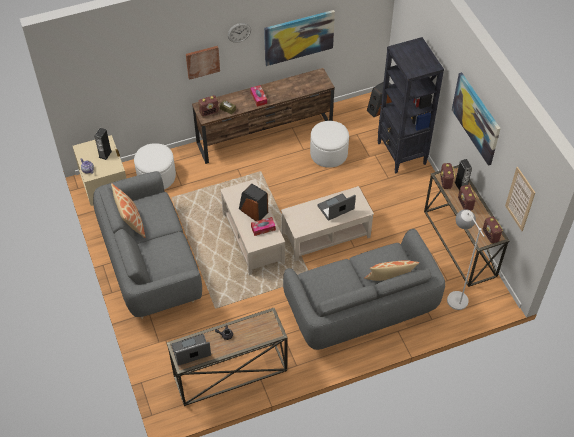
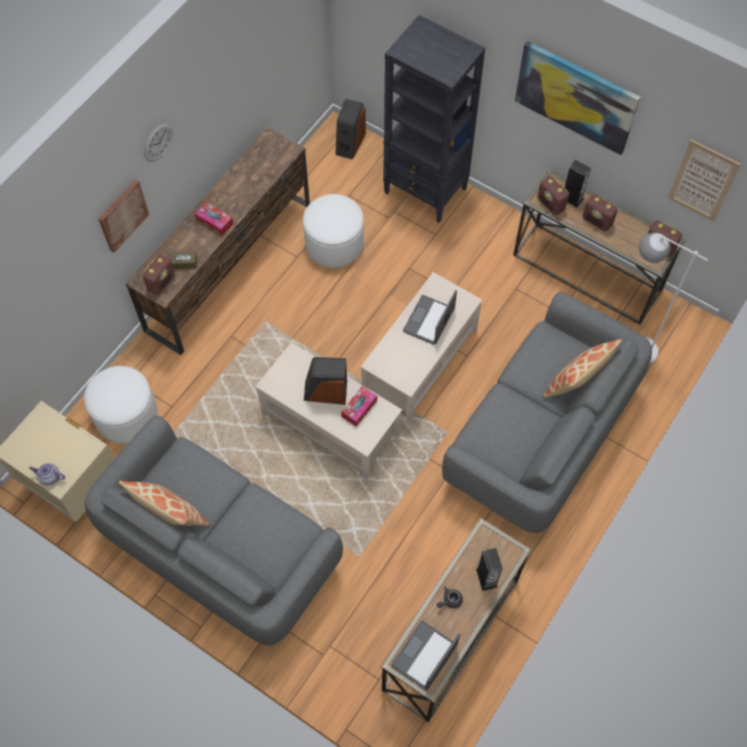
camera: 35 degrees left, 10 degrees up
speaker [94,128,112,160] -> speaker moved to [476,548,503,591]
picture [264,10,335,66] -> none

